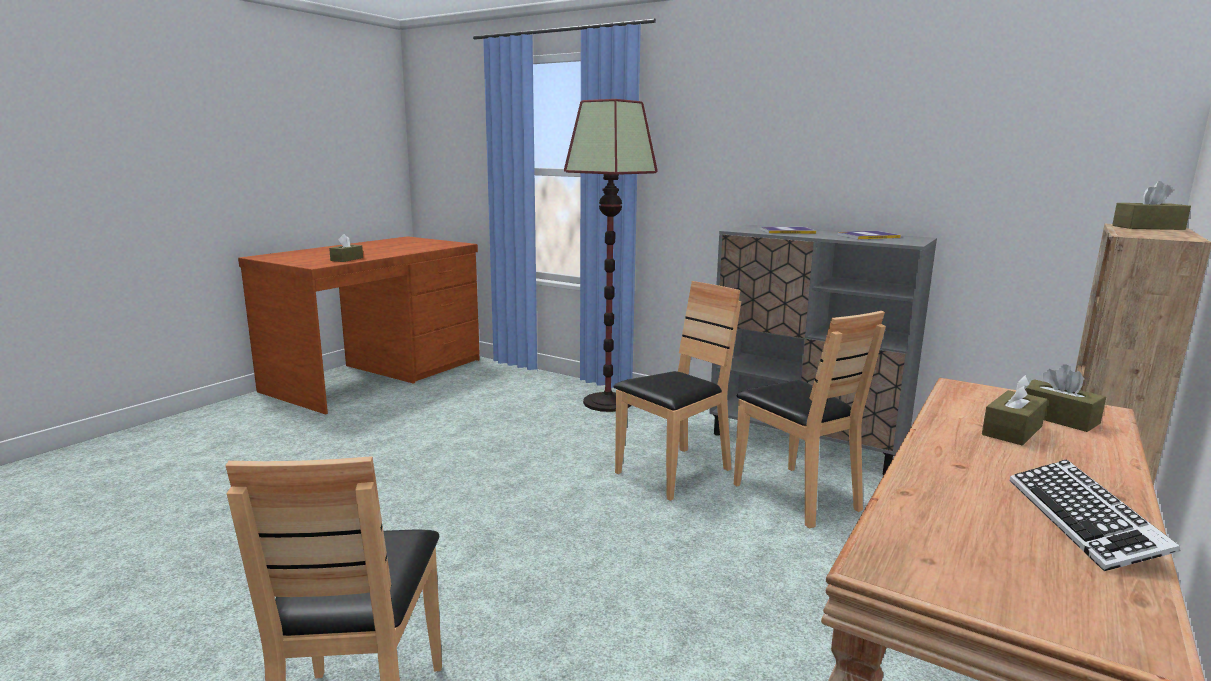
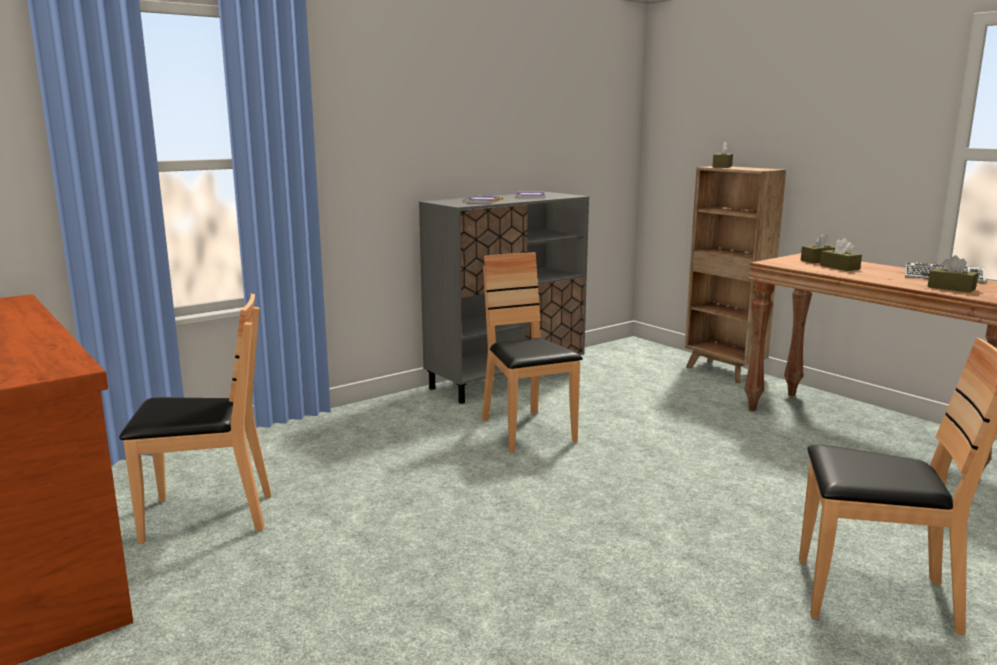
camera: 70 degrees left, 0 degrees up
brown tissue box [329,234,363,262] -> brown tissue box moved to [928,255,978,293]
floor lamp [564,99,658,412] -> none
brown chair [734,311,886,528] -> brown chair moved to [119,293,271,544]

